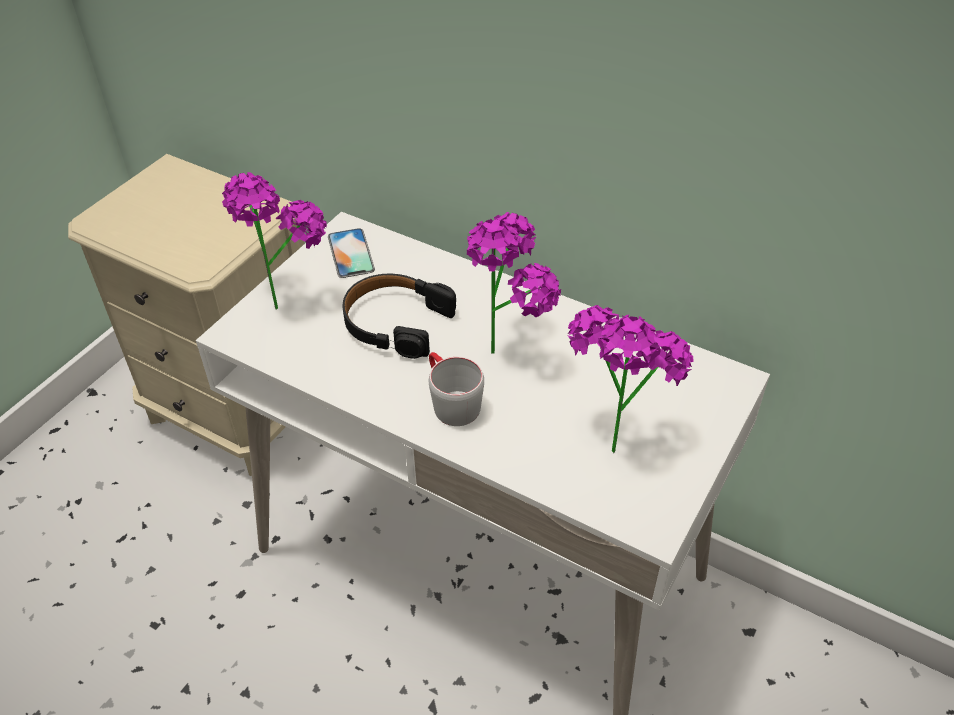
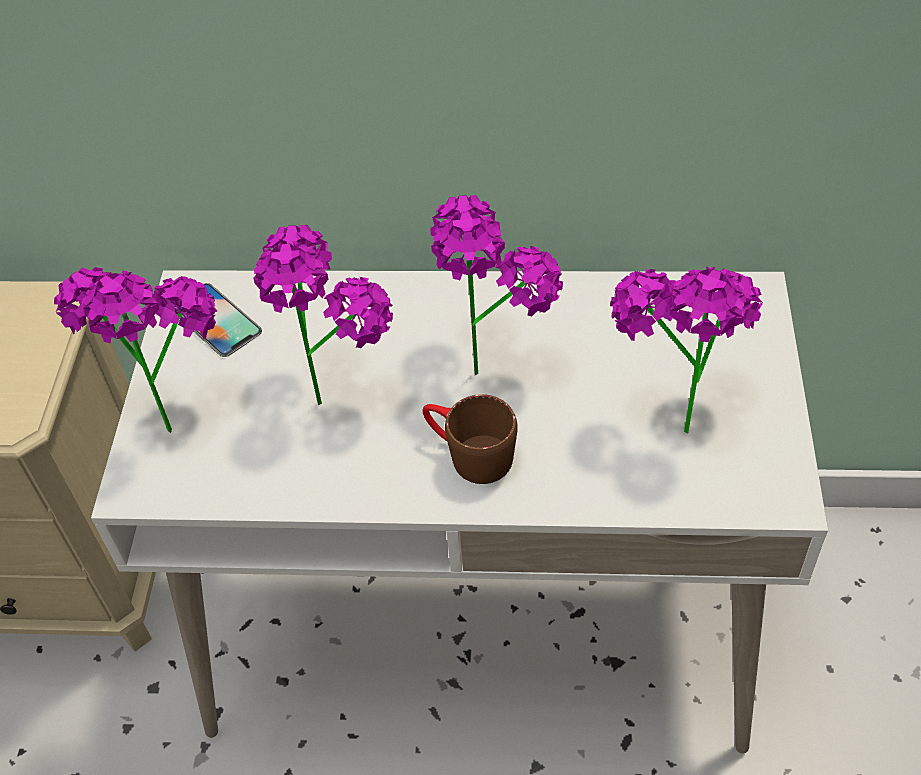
camera: 25 degrees left, 5 degrees up
black headphones [343,274,456,359] -> potted plant [253,225,393,405]
grey mug [429,352,484,426] -> brown mug [422,394,517,484]

